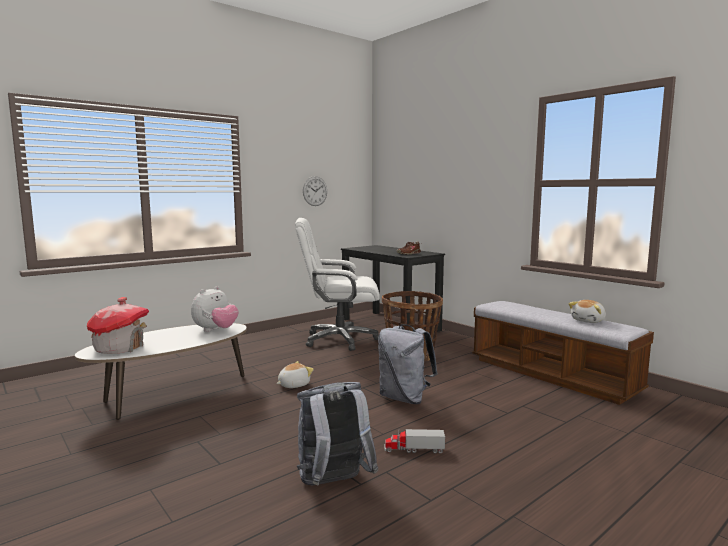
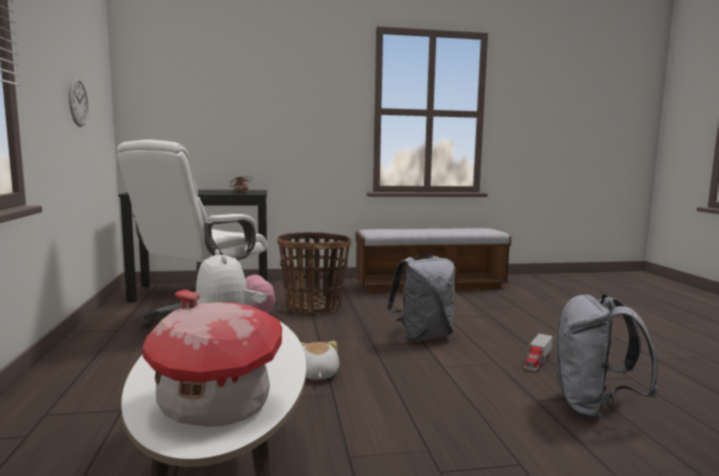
camera: 60 degrees left, 0 degrees up
plush toy [569,300,606,323] -> none

